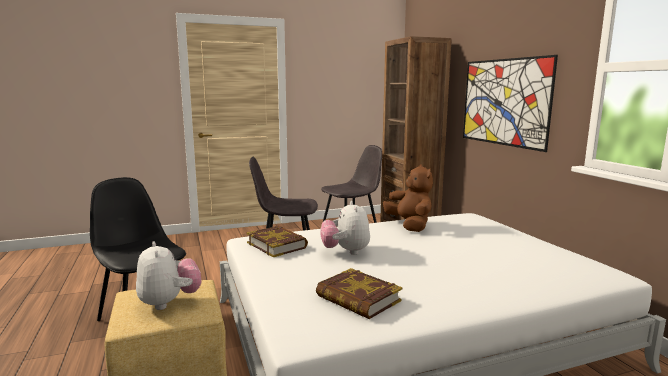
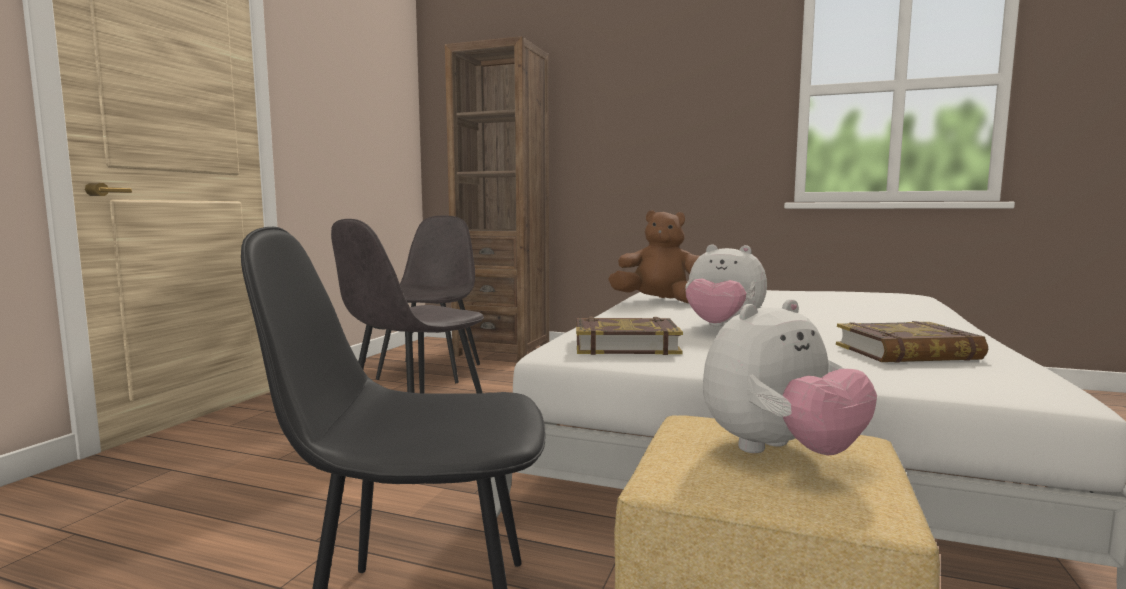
camera: 50 degrees left, 5 degrees down
plush toy [136,241,202,310] -> plush toy turned 135 degrees clockwise [703,299,877,455]
picture [463,55,558,152] -> none

